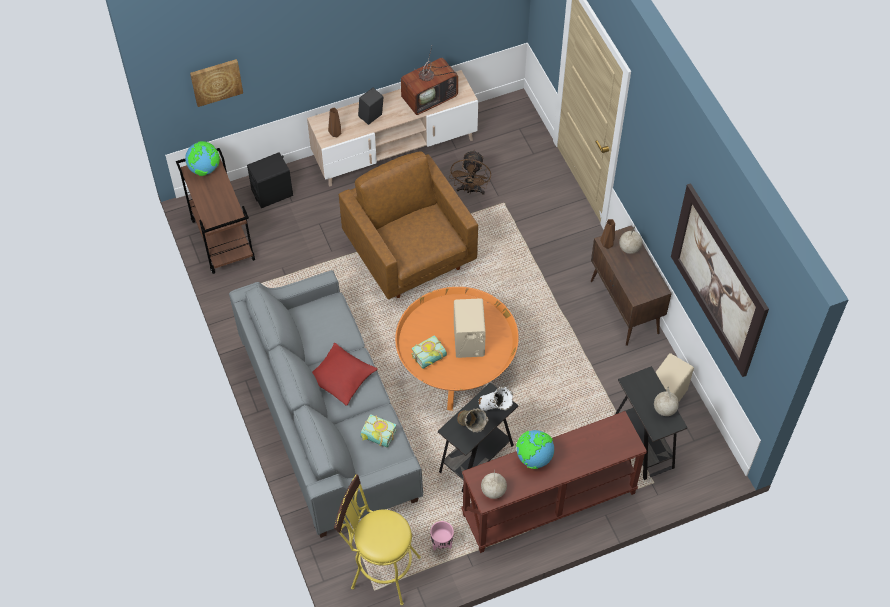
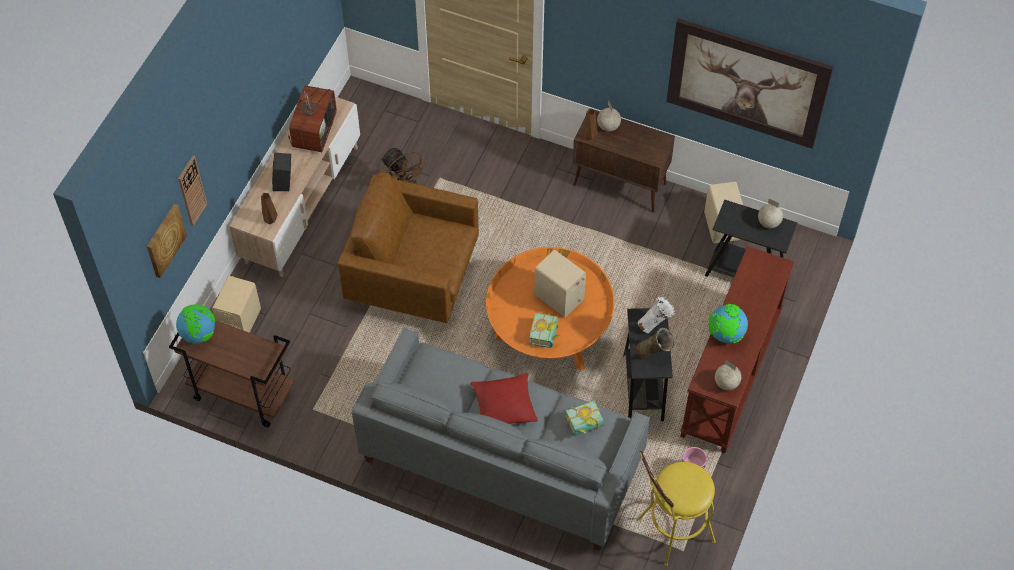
camera: 45 degrees left, 0 degrees up
black speaker [247,152,293,208] -> beige speaker [212,276,261,333]
none -> wall clock [178,156,207,226]

